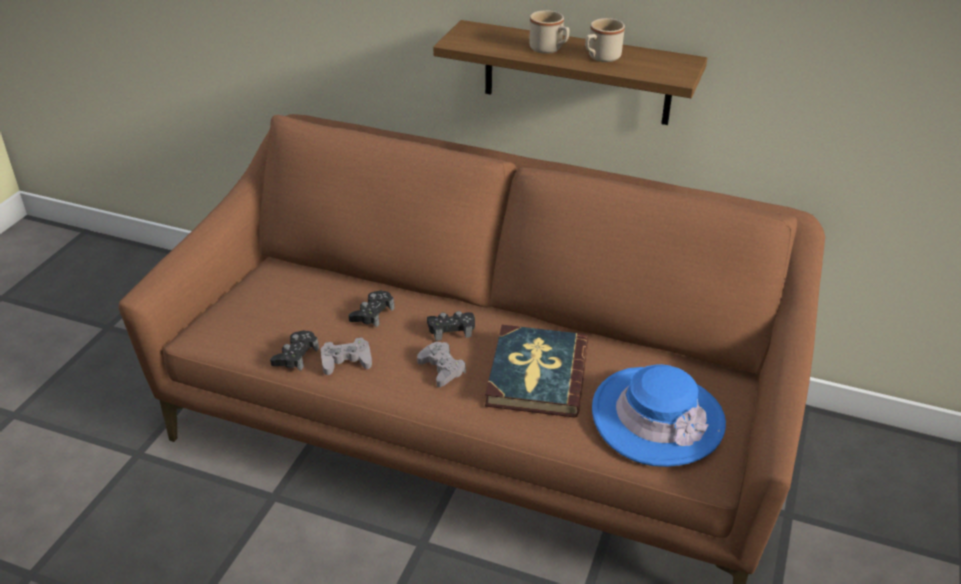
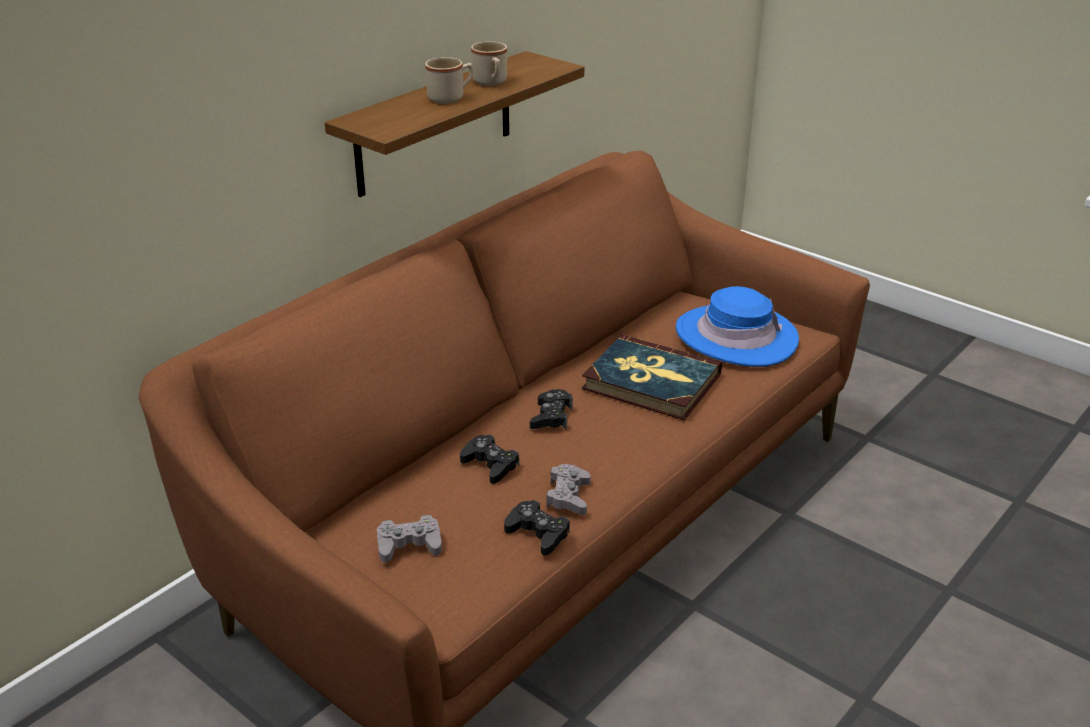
camera: 70 degrees left, 5 degrees down
grey game controller [417,342,466,387] -> grey game controller moved to [377,515,442,563]

